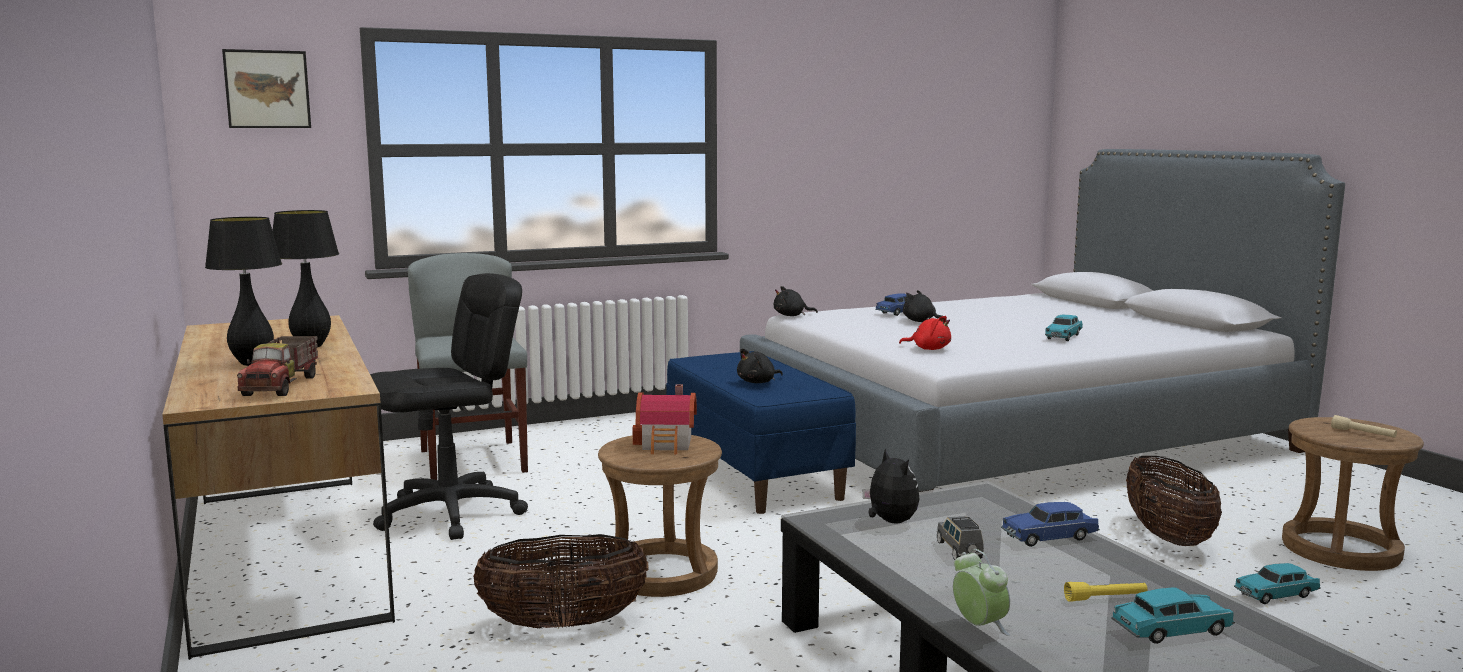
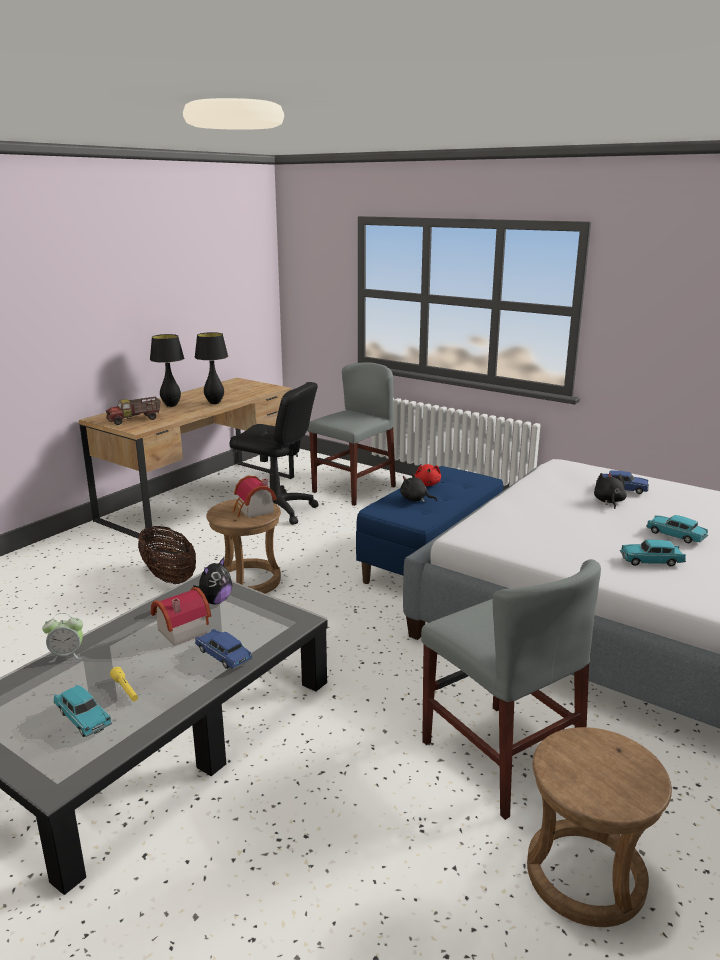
camera: 60 degrees right, 10 degrees up
picture [222,49,311,128] -> none
black plush toy [774,286,818,316] -> none
red plush toy [899,316,951,350] -> red plush toy moved to [415,464,441,486]
grey toy car [937,516,984,560] -> toy house [151,587,211,646]
alarm clock [953,549,1010,636] -> alarm clock turned 45 degrees clockwise [42,613,83,663]
basket [1126,456,1222,546] -> grey chair [421,559,601,820]
turquoise toy car [1234,563,1321,604] -> turquoise toy car moved to [646,515,708,543]
beige flashlight [1331,415,1397,438] -> none

